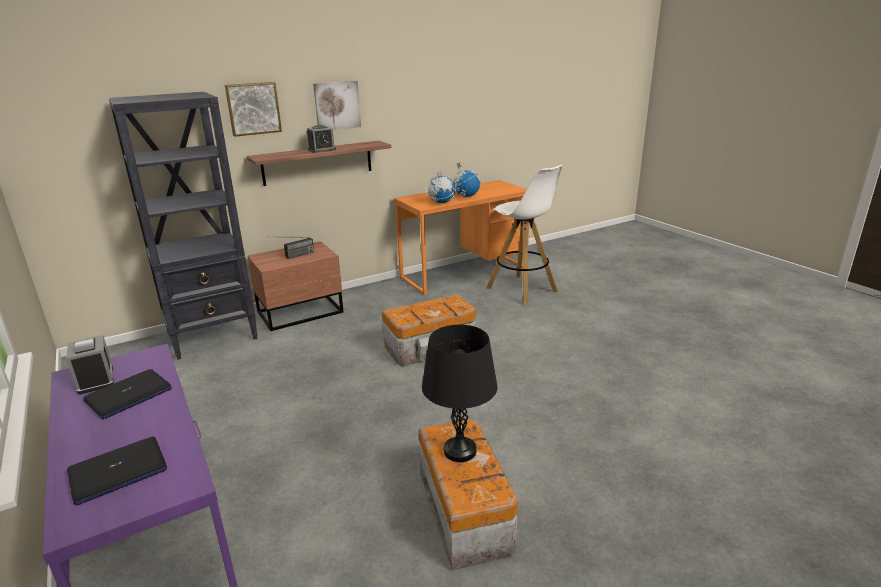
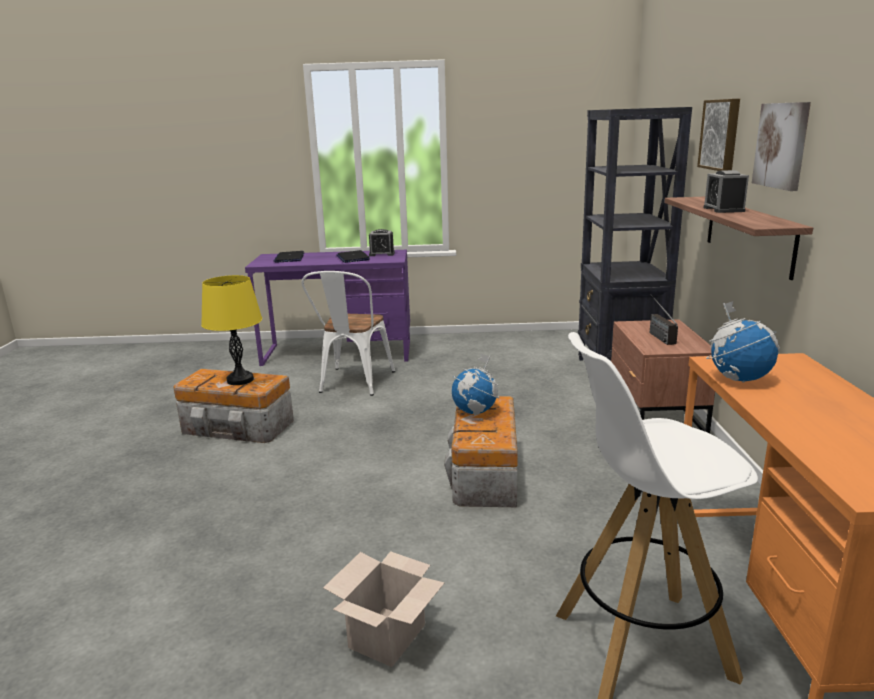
camera: 120 degrees right, 5 degrees down
black table lamp [422,325,498,462] -> yellow table lamp [201,275,262,385]
globe [453,162,481,197] -> globe moved to [452,353,500,415]
none -> white chair [301,271,395,396]
none -> cardboard box [323,551,444,667]

